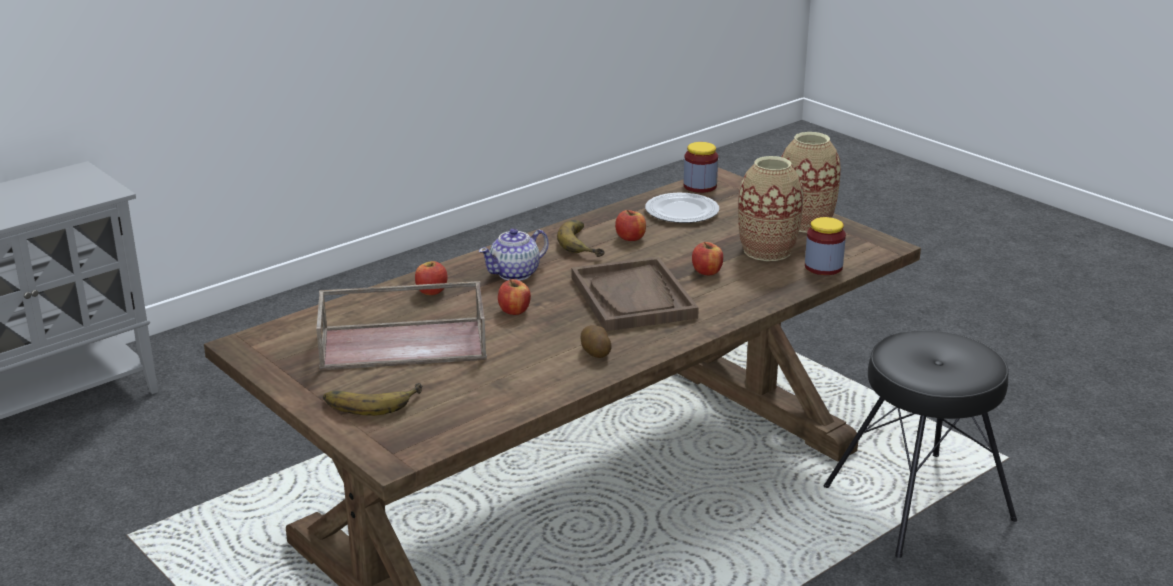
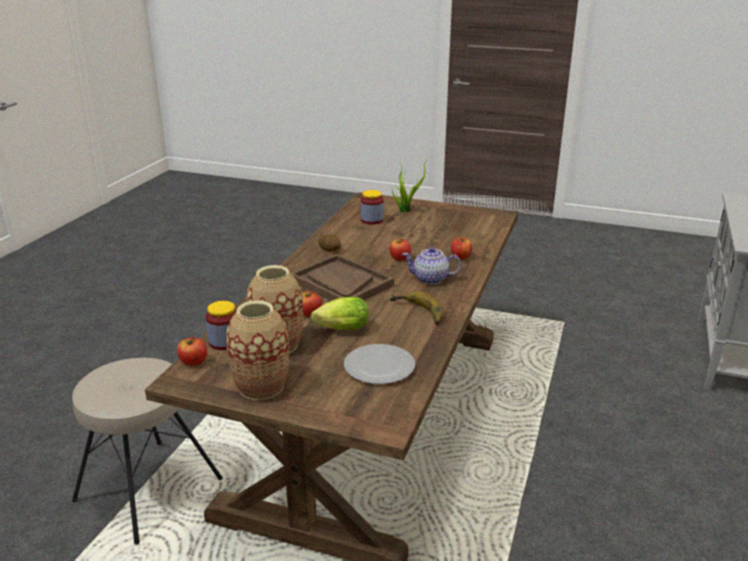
camera: 150 degrees right, 0 degrees up
brown tray [316,281,487,371] -> none
banana [323,383,422,416] -> potted plant [392,155,431,213]
teapot [479,228,549,281] -> teapot turned 105 degrees counterclockwise [402,247,461,284]
apple [615,210,646,241] -> apple moved to [177,337,207,366]
jar [684,142,718,193] -> jar moved to [361,190,384,224]
black stool [824,330,1017,558] -> beige stool [72,358,223,545]
none -> lettuce [310,297,369,330]

